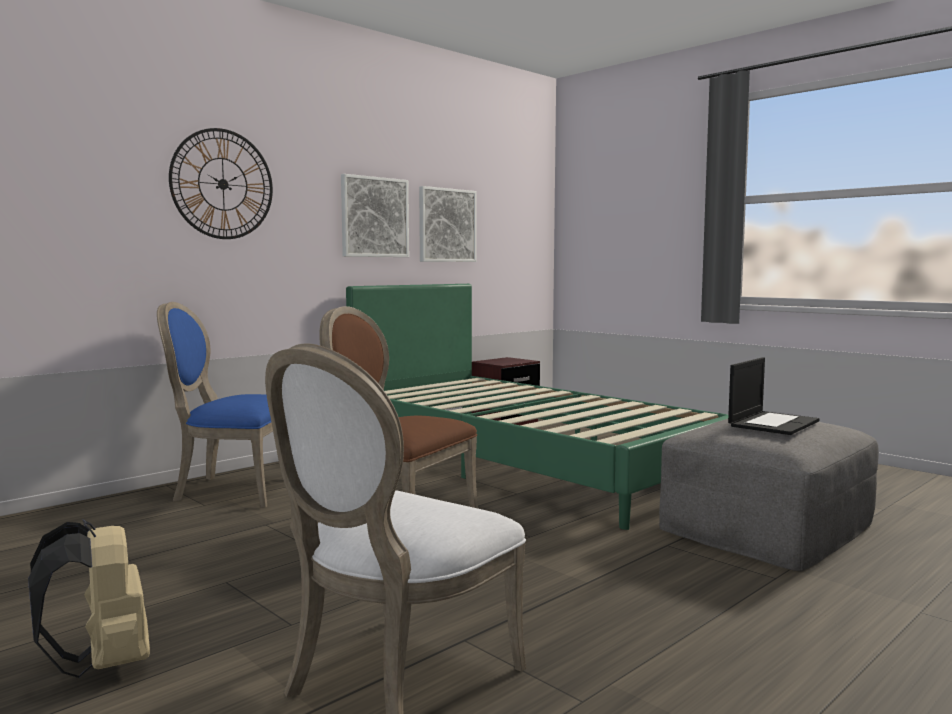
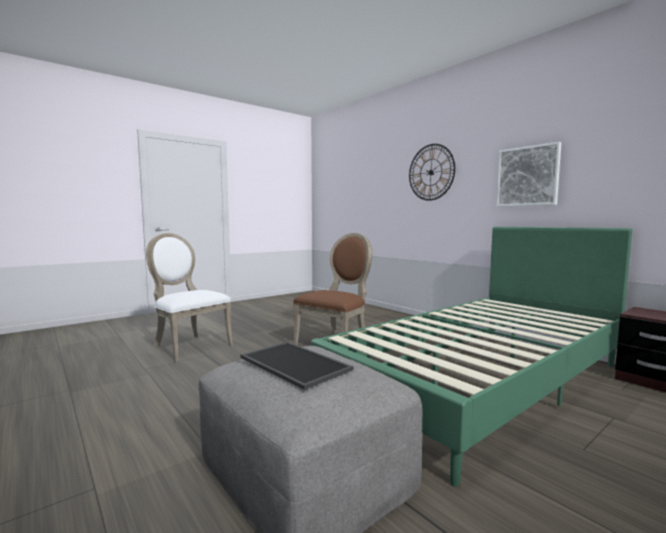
camera: 95 degrees right, 0 degrees up
beige backpack [28,519,150,678] -> none
blue chair [157,302,273,508] -> none
picture [419,186,477,262] -> none
laptop [728,357,820,435] -> tray [241,342,353,390]

